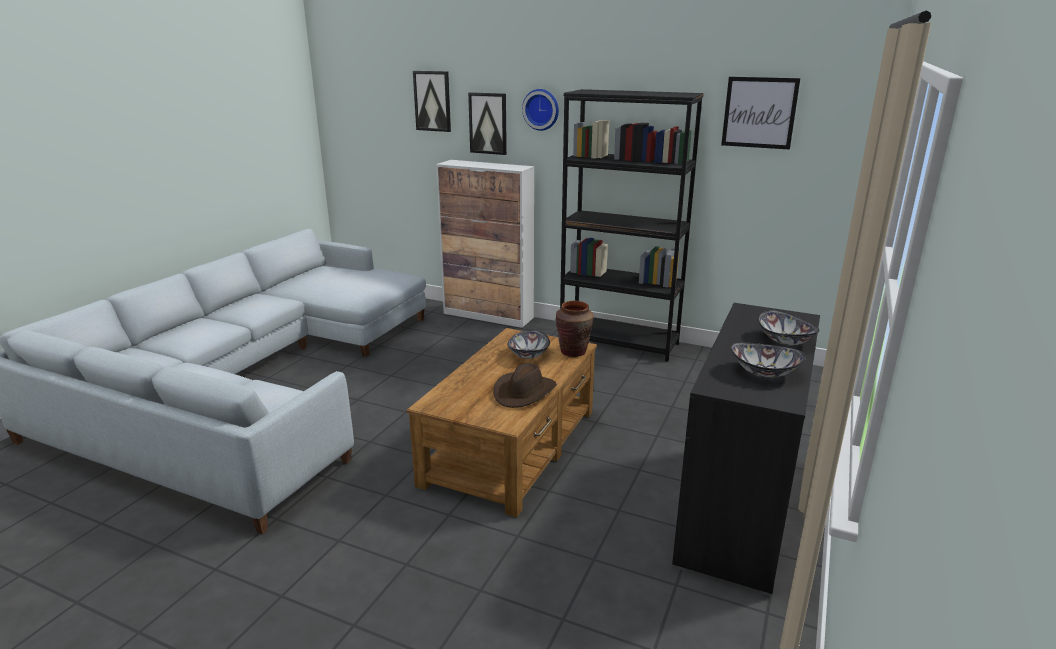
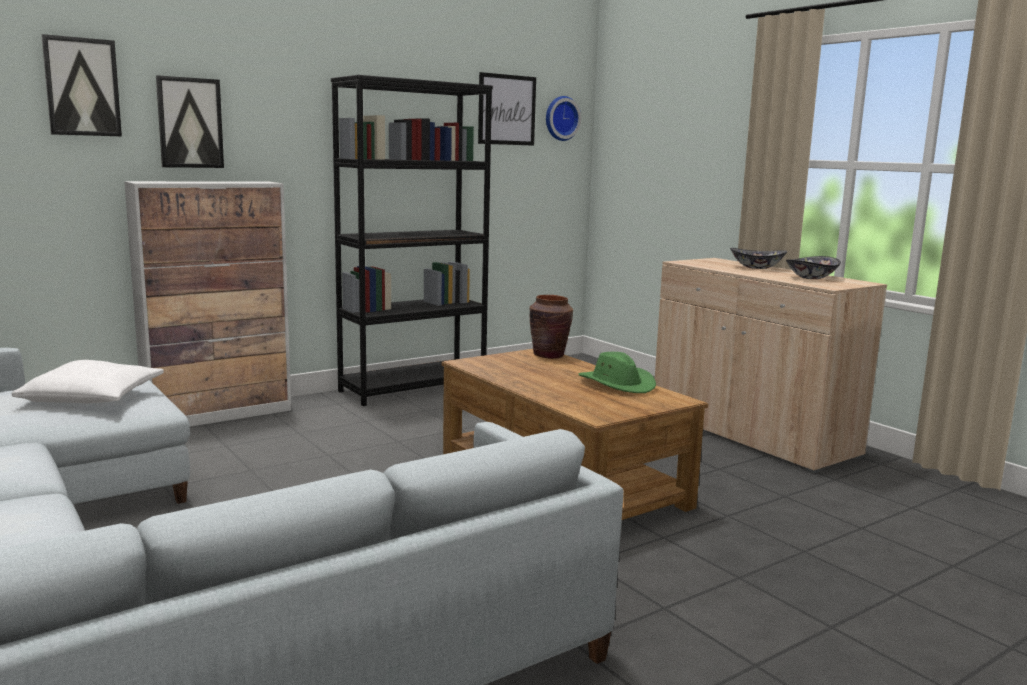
camera: 60 degrees left, 10 degrees down
brown hat [494,363,557,408] -> green hat [579,352,656,393]
bowl [507,330,550,359] -> none
wall clock [522,89,559,131] -> wall clock moved to [546,96,581,141]
black cabinet [672,303,820,596] -> beige cabinet [655,258,887,473]
none -> white pillow [12,360,164,403]

